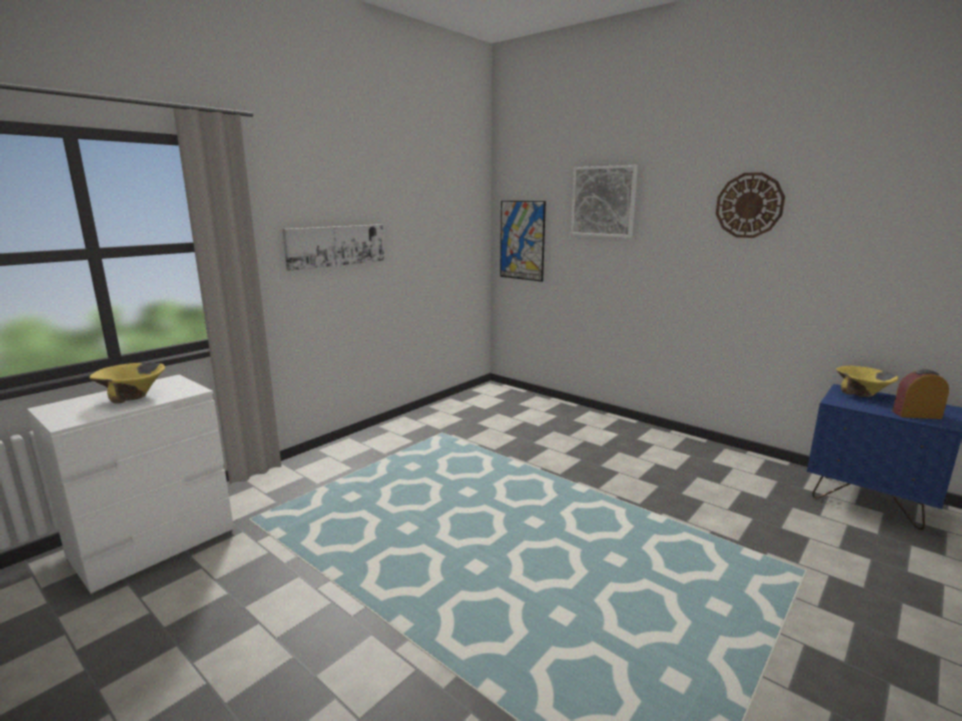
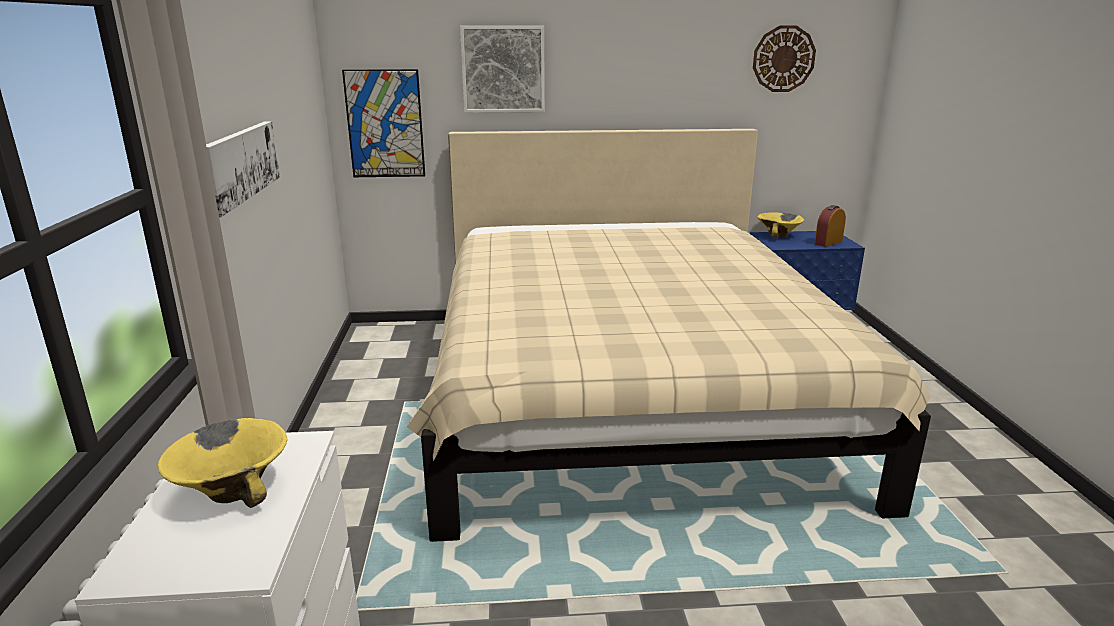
camera: 45 degrees left, 5 degrees up
wall clock [716,172,785,238] -> wall clock moved to [753,25,816,92]
none -> beige bed [407,129,931,542]

